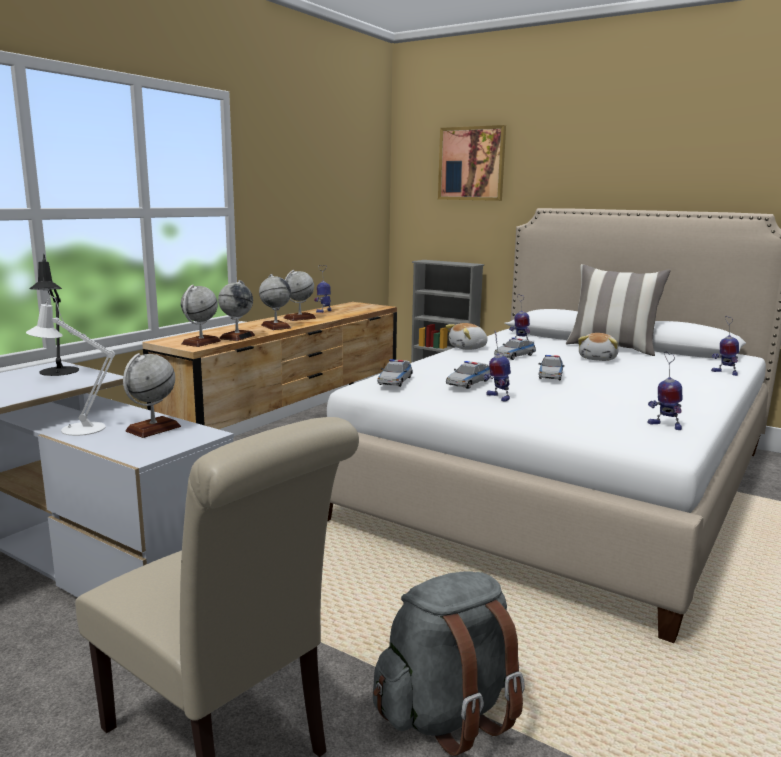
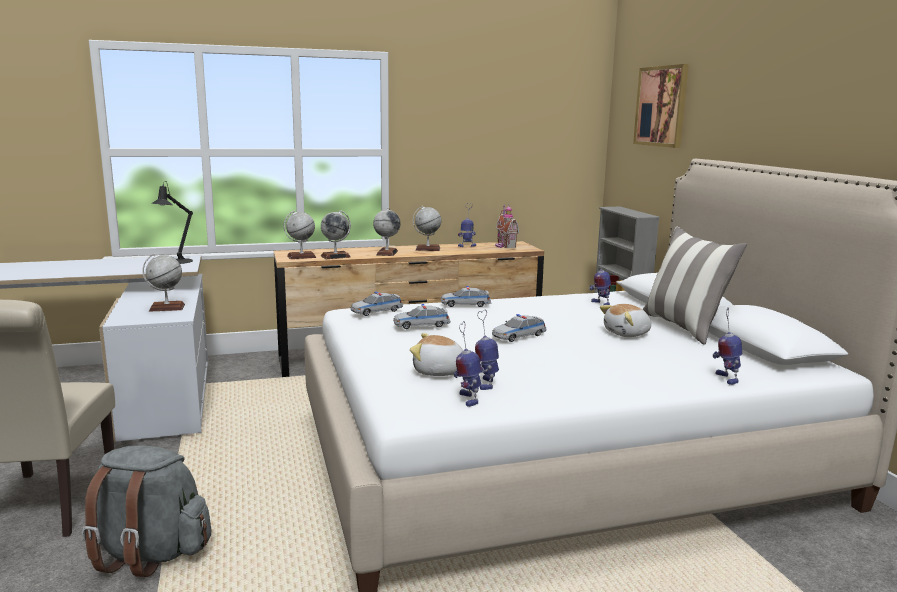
camera: 40 degrees right, 0 degrees up
white table lamp [26,297,115,436] -> none
plush toy [445,323,488,350] -> plush toy moved to [410,333,464,376]
toy robot [484,331,511,402] -> toy robot moved to [475,310,499,390]
toy car [494,337,536,360] -> toy car moved to [441,286,491,307]
none -> toy house [495,204,519,248]

